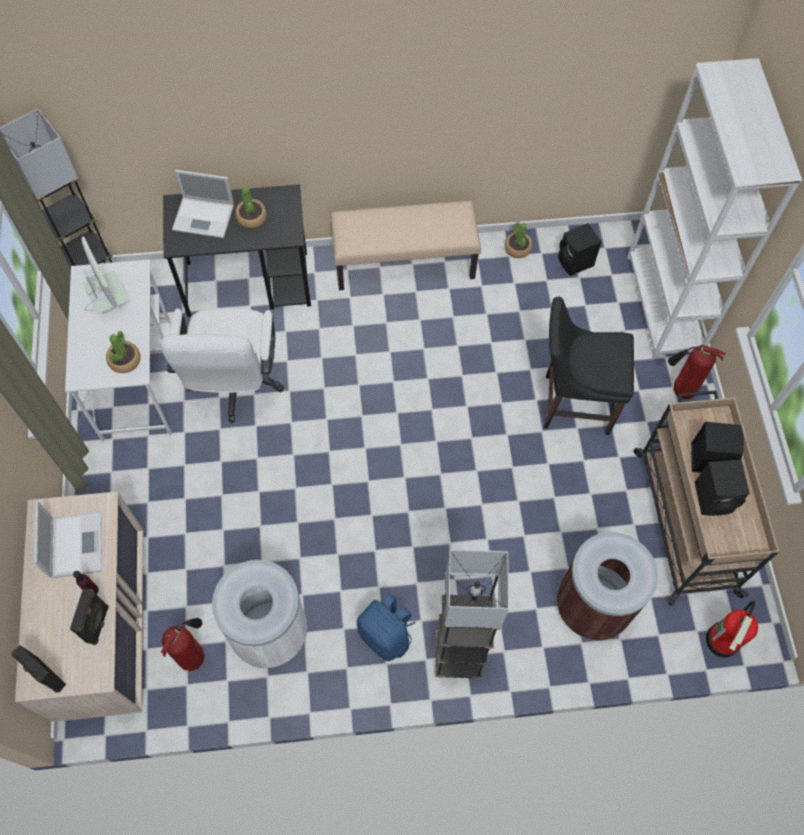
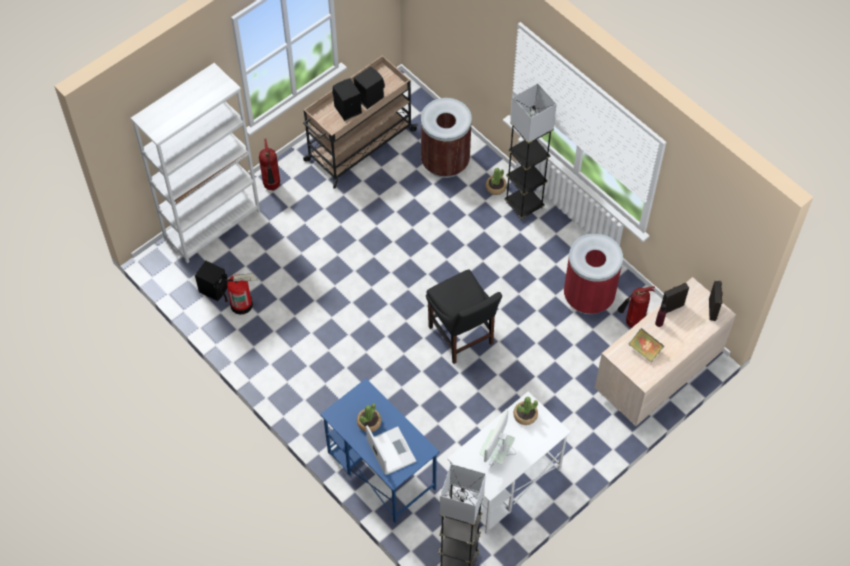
camera: 125 degrees left, 5 degrees down
laptop [34,501,102,578] -> book [628,328,664,362]
white office chair [160,308,284,422] -> none
black desk [163,184,311,317] -> blue desk [320,378,439,523]
white trash can [212,560,307,668] -> red trash can [564,233,623,314]
beige bench [330,201,481,290] -> none
blue backpack [357,593,416,661] -> none
potted plant [505,222,532,258] -> potted plant moved to [486,168,507,195]
black chair [544,297,634,435] -> black chair moved to [426,269,502,364]
fire extinguisher [705,601,758,658] -> fire extinguisher moved to [218,274,257,315]

